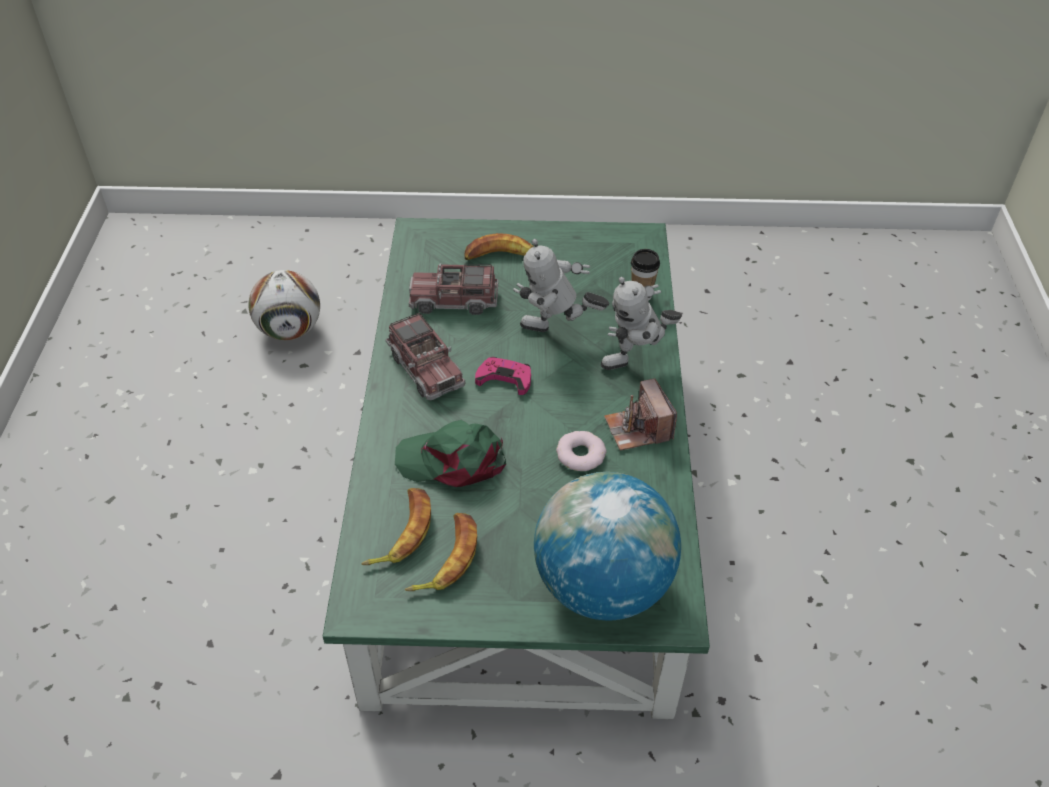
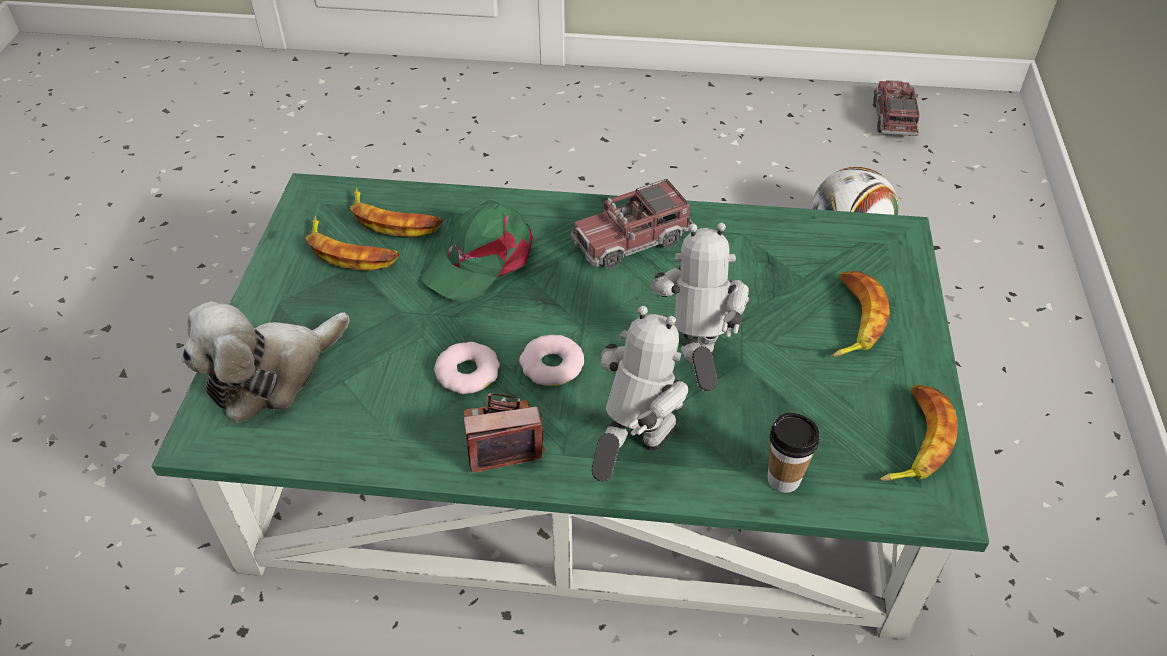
camera: 95 degrees right, 0 degrees up
green cap [395,420,506,487] -> green cap turned 150 degrees counterclockwise [421,200,533,302]
toy truck [409,263,498,315] -> toy truck moved to [873,80,920,136]
pink game controller [475,357,531,395] -> none
globe [534,472,681,620] -> plush toy [182,301,349,423]
toy robot [601,277,682,370] -> toy robot turned 60 degrees clockwise [591,306,688,482]
none -> donut [519,335,584,386]
none -> banana [880,385,958,481]

